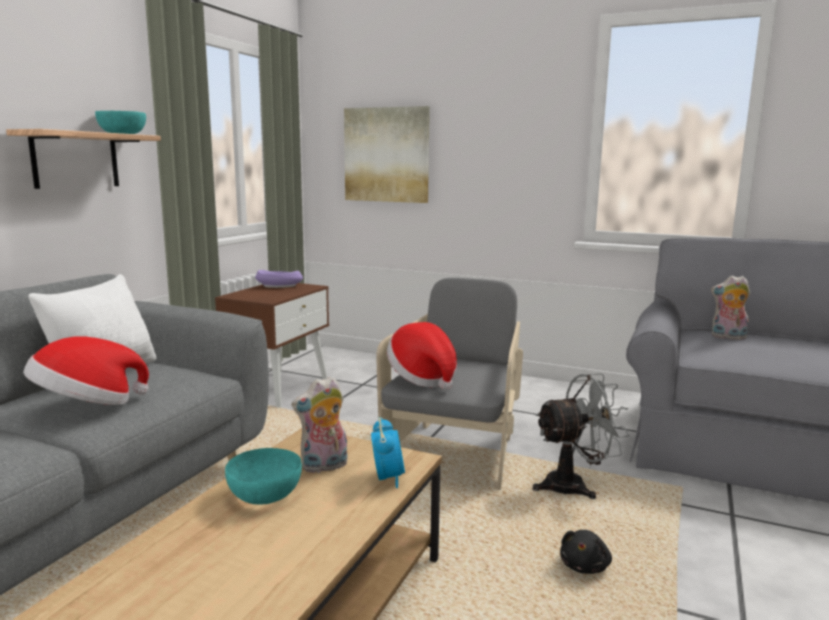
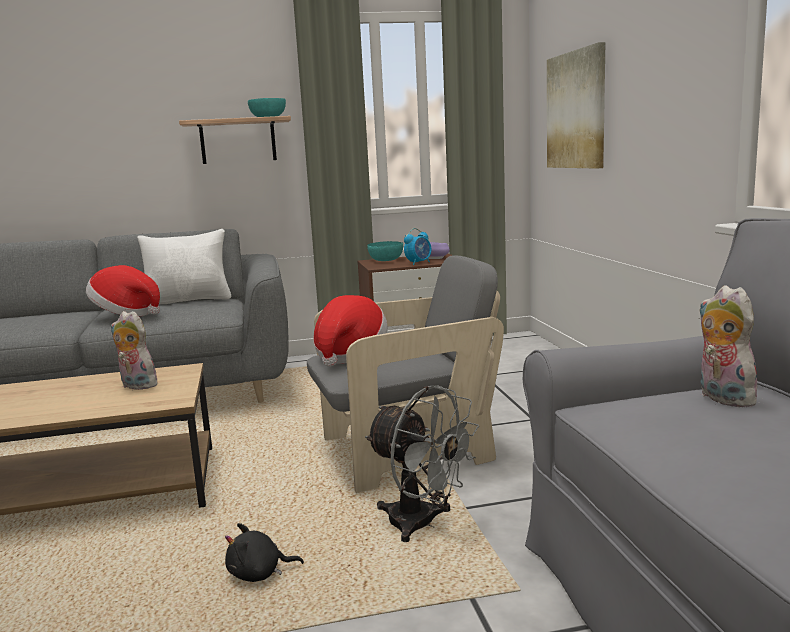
camera: 55 degrees right, 0 degrees up
turquoise bowl [225,448,302,505] -> turquoise bowl moved to [367,241,403,261]
alarm clock [371,417,405,488] -> alarm clock moved to [404,228,431,265]

